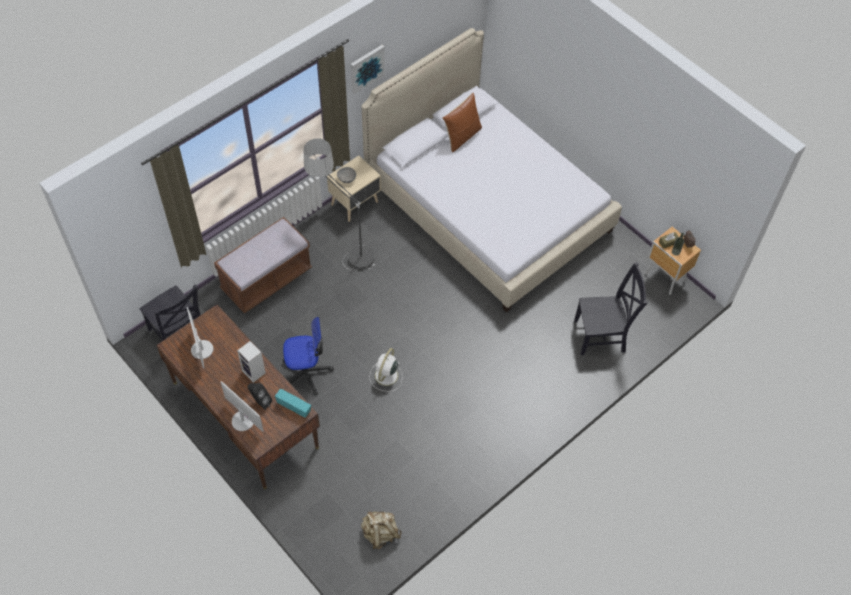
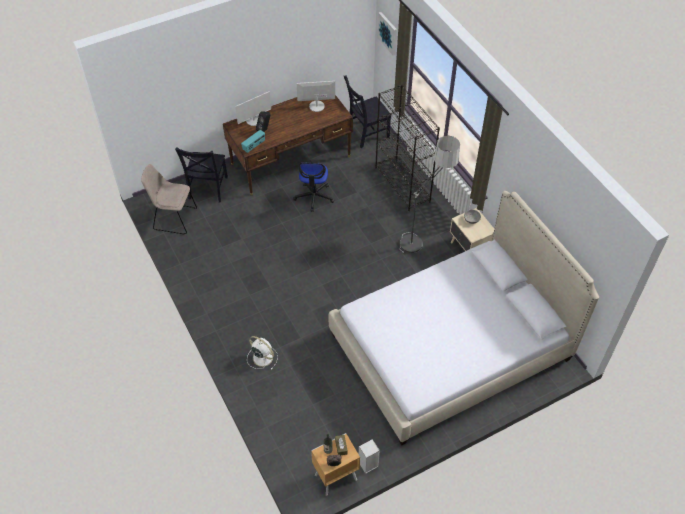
camera: 105 degrees right, 5 degrees down
brown bench [214,217,312,313] -> black bookcase [375,85,440,211]
speaker [237,341,266,383] -> speaker moved to [359,439,380,474]
picture [351,45,385,94] -> picture moved to [378,12,397,55]
beige backpack [361,511,402,549] -> beige chair [141,164,197,235]
white fan [369,348,402,392] -> white fan moved to [247,336,278,370]
brown pillow [442,93,482,153] -> none
black chair [574,262,648,355] -> black chair moved to [175,147,228,202]

